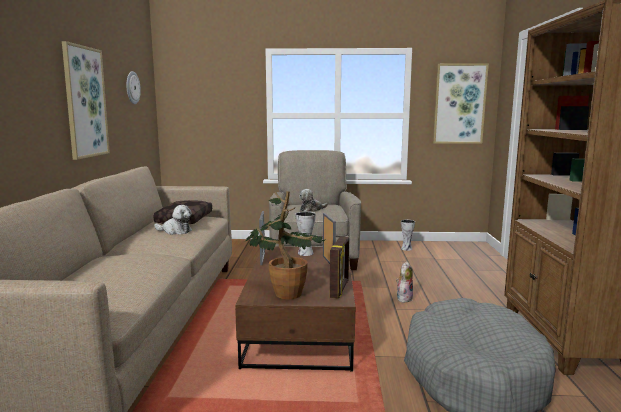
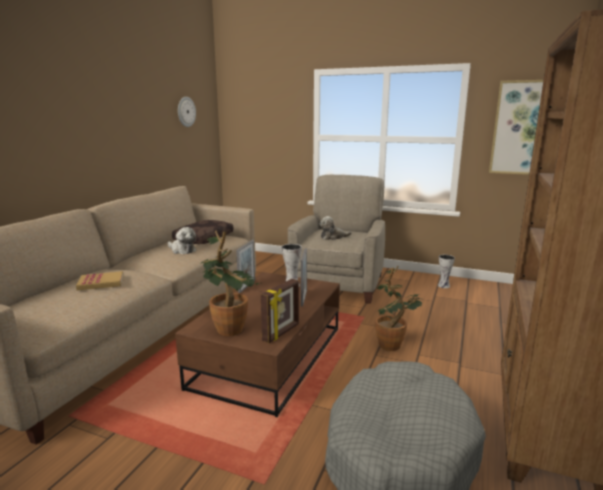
camera: 20 degrees right, 5 degrees up
picture [62,41,110,160] -> none
plush toy [396,262,413,303] -> potted plant [375,266,423,351]
none -> book [76,271,123,291]

